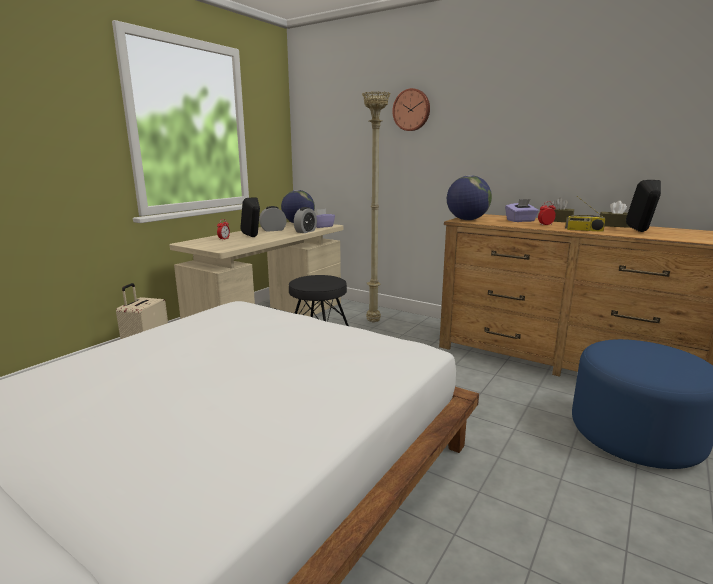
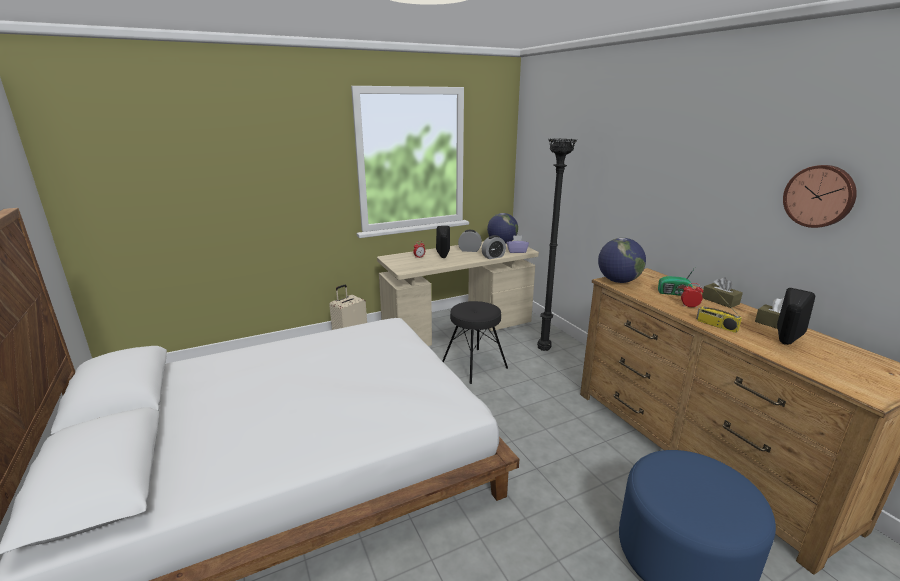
camera: 30 degrees right, 5 degrees up
beige floor lamp [362,91,391,322] -> black floor lamp [537,138,577,351]
wall clock [392,88,430,131] -> wall clock moved to [783,165,857,228]
purple tissue box [505,199,539,222] -> radio [658,266,696,296]

